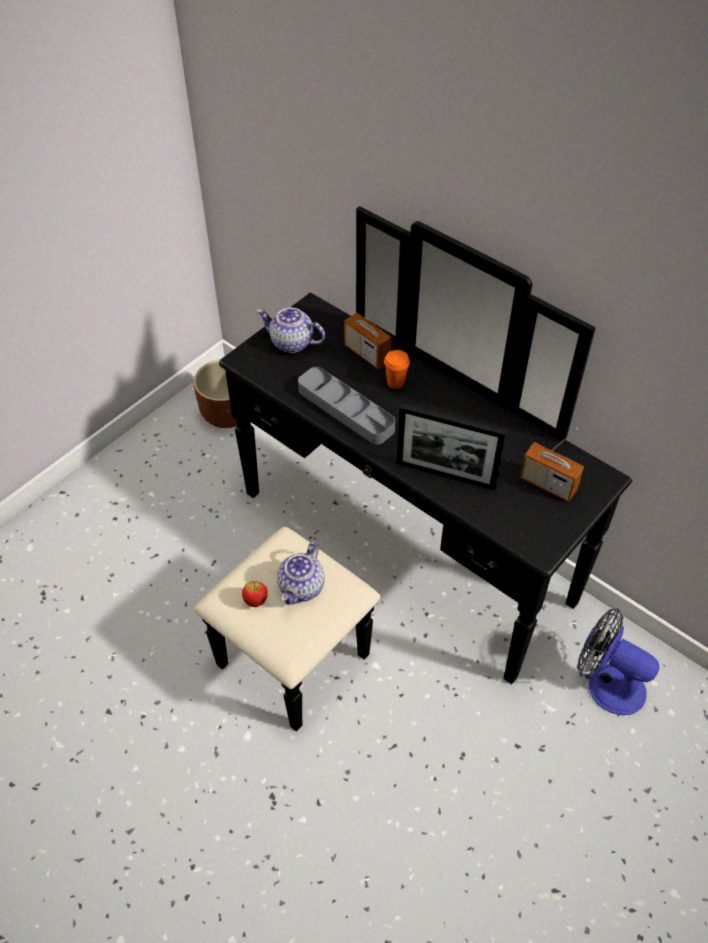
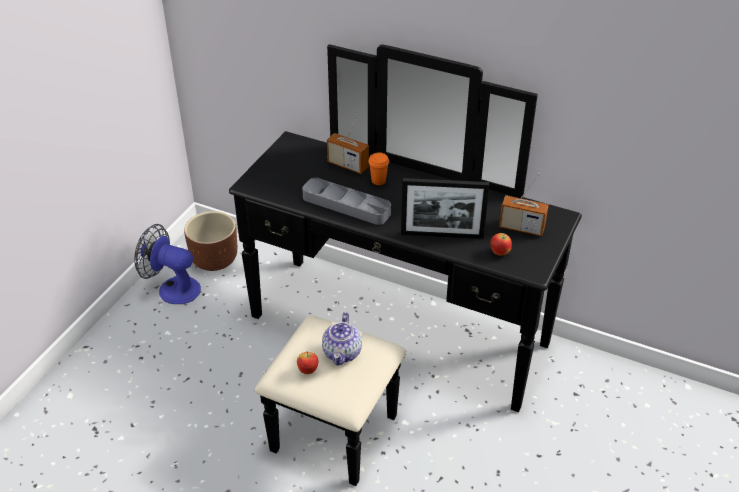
camera: 15 degrees left, 10 degrees down
teapot [257,308,325,353] -> none
fan [577,608,659,715] -> fan moved to [134,224,201,304]
none -> apple [490,233,512,256]

